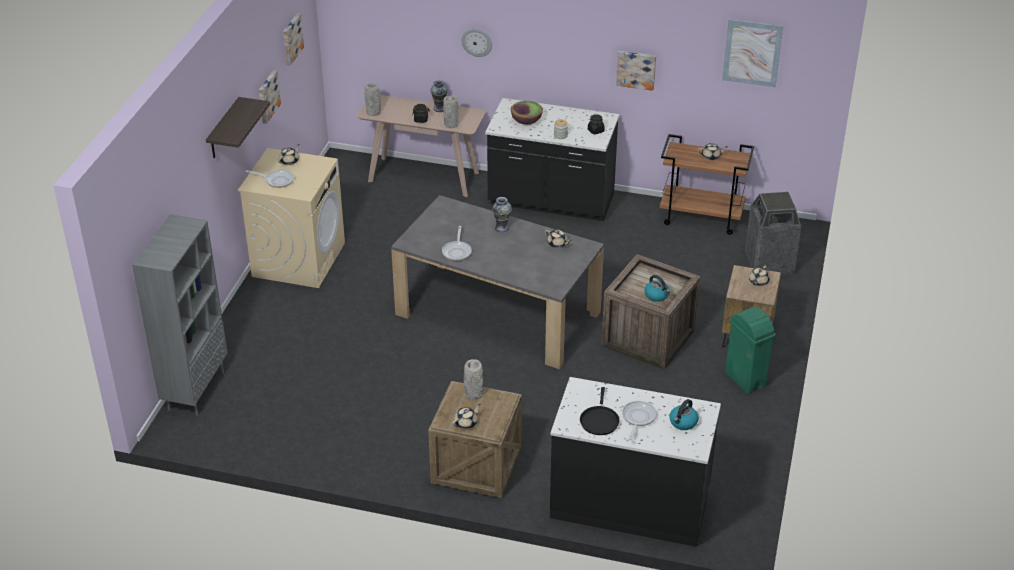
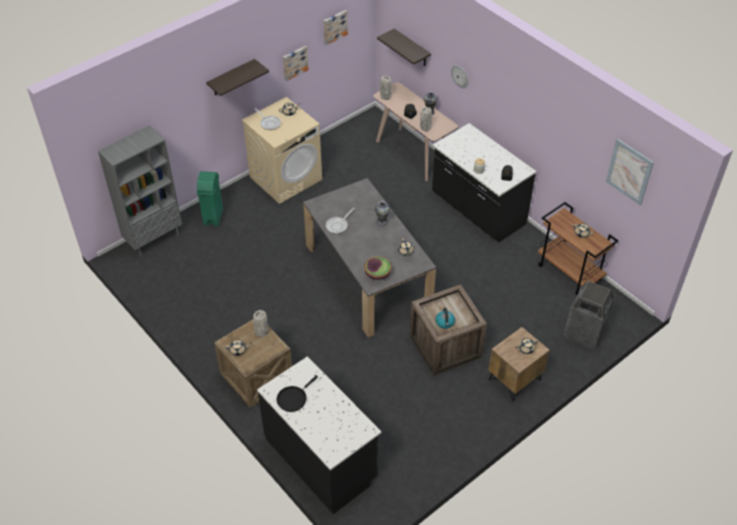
camera: 35 degrees right, 10 degrees up
bowl [511,101,543,125] -> bowl moved to [364,256,392,280]
picture [616,51,656,91] -> none
frying pan [622,401,657,440] -> none
kettle [669,399,699,430] -> none
green trash can [725,307,776,394] -> green trash can moved to [196,171,223,226]
none -> shelf [377,29,431,66]

